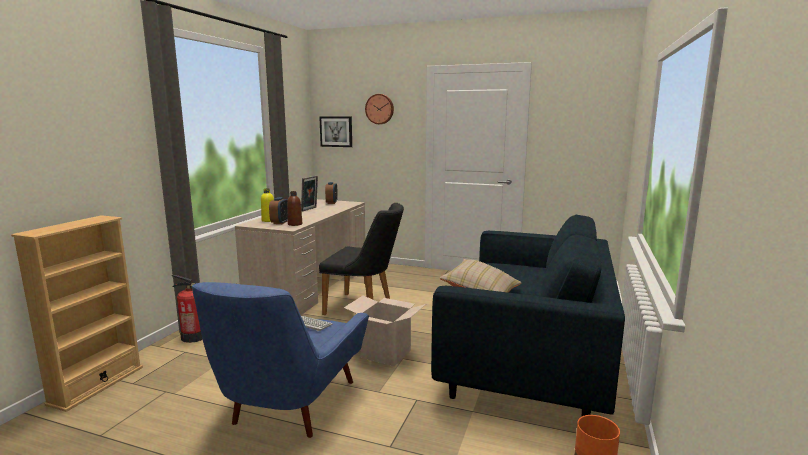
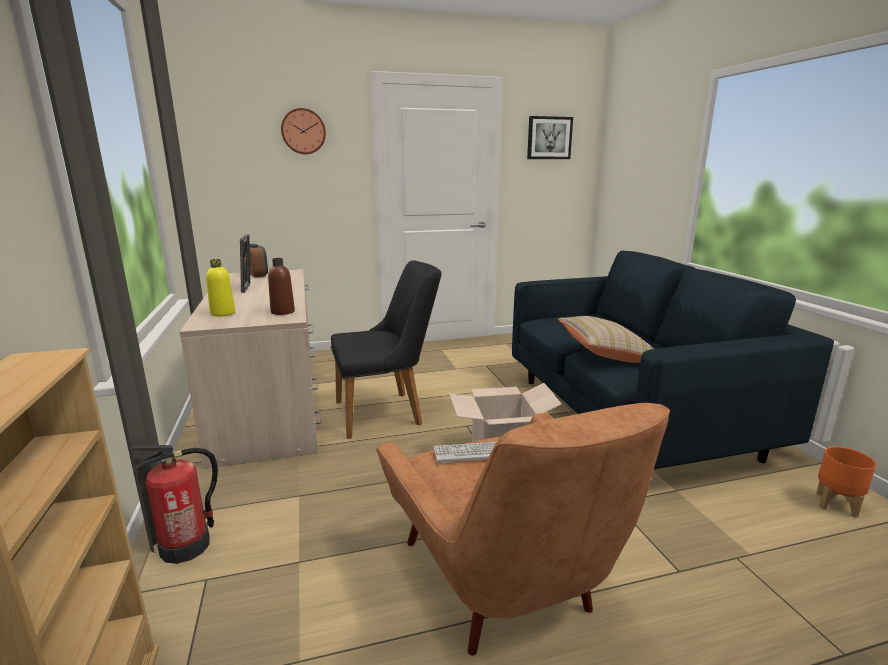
camera: 35 degrees left, 5 degrees up
blue armchair [192,282,369,438] -> brown armchair [376,403,670,656]
alarm clock [269,197,288,224] -> none
picture [319,116,352,147] -> picture moved to [527,116,573,159]

